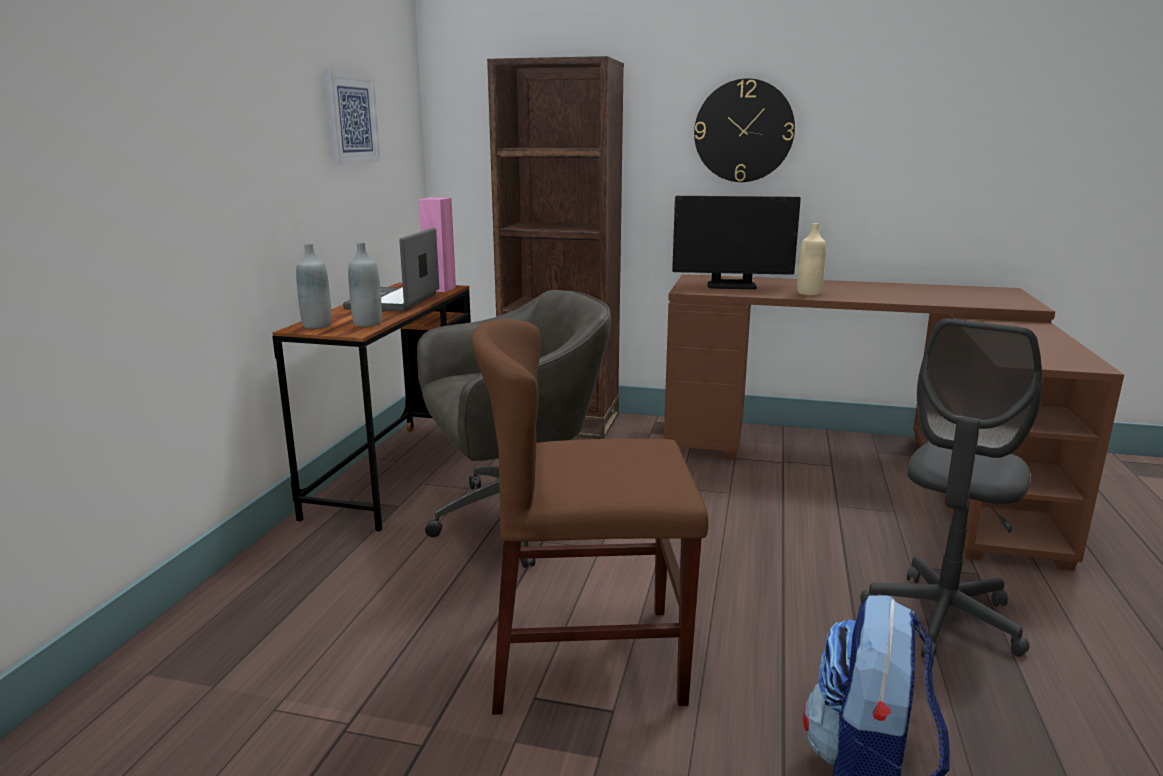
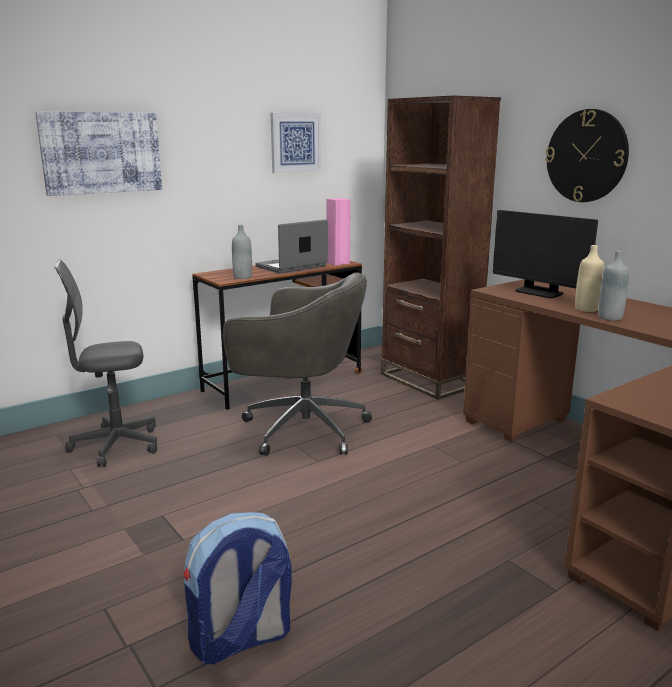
camera: 40 degrees right, 0 degrees up
grey bottle [296,243,332,329] -> grey bottle moved to [598,251,629,321]
brown chair [471,319,709,715] -> none
grey office chair [860,319,1042,657] -> grey office chair moved to [55,260,157,467]
none -> picture [35,111,162,196]

